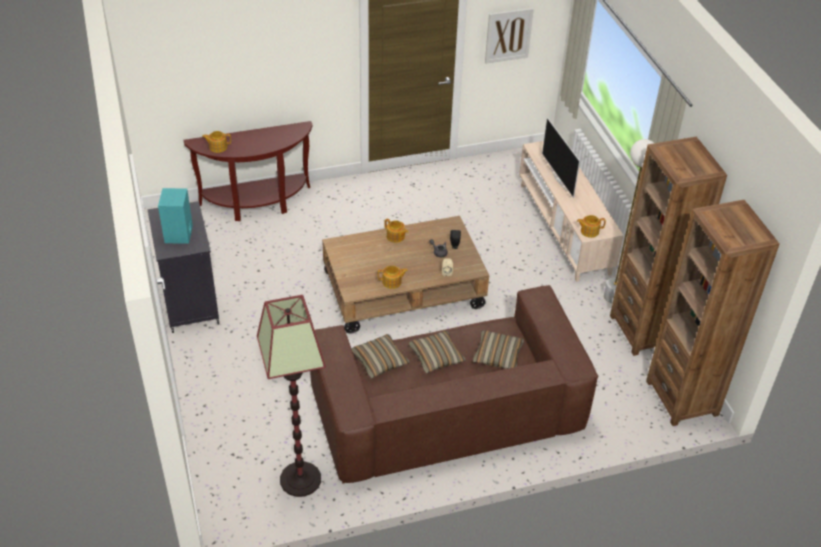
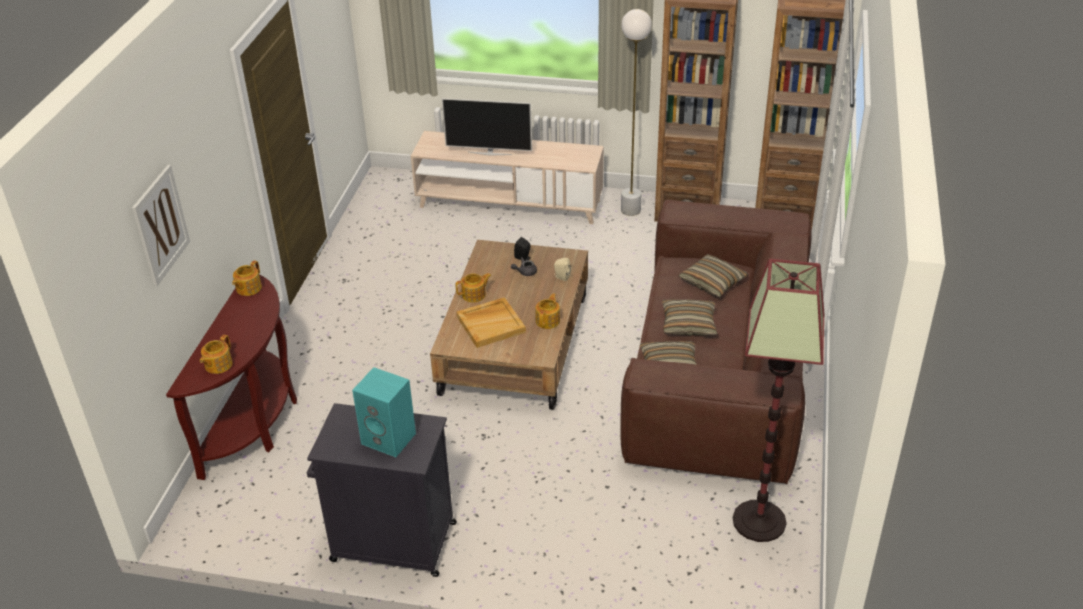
camera: 60 degrees left, 5 degrees down
picture [485,8,534,64] -> picture moved to [132,165,190,286]
teapot [577,215,606,238] -> teapot moved to [232,260,262,296]
none -> beige tray [457,297,526,348]

